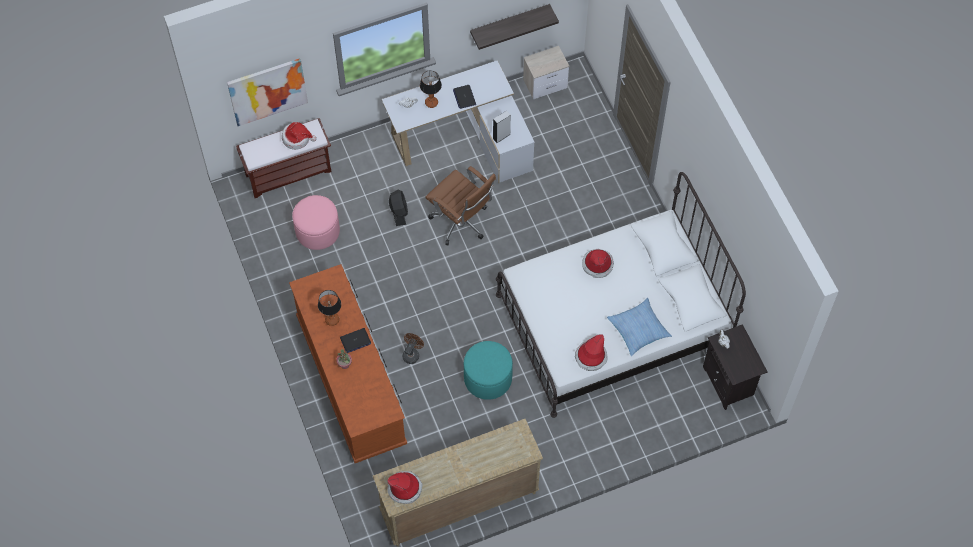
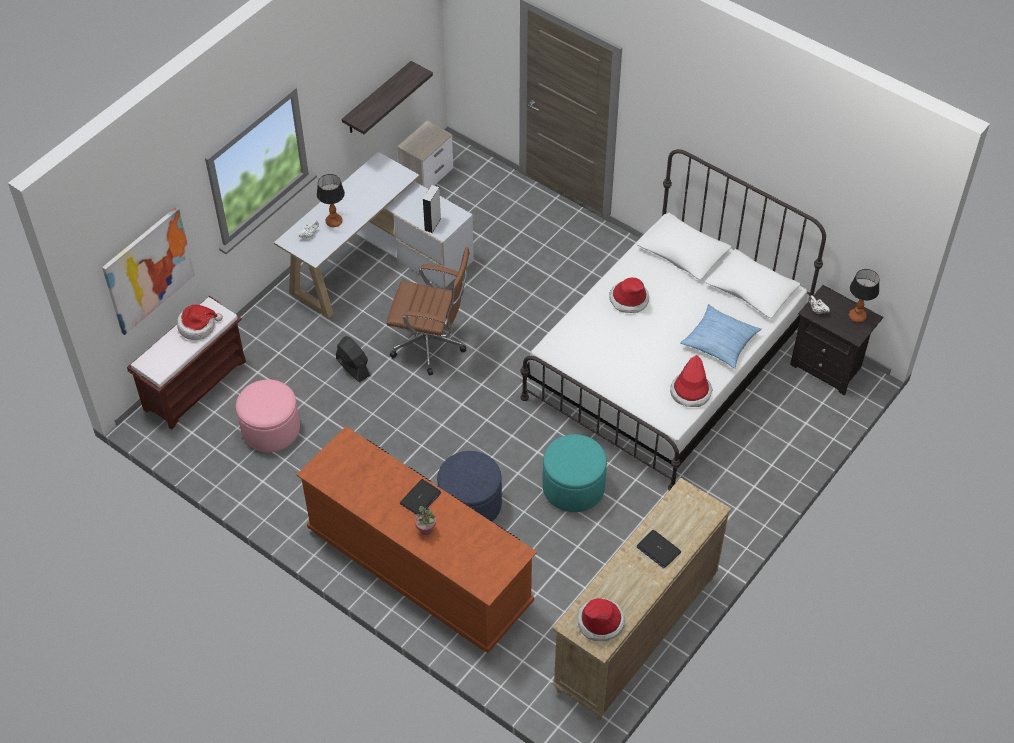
camera: 30 degrees left, 10 degrees down
table lamp [318,290,341,326] -> table lamp moved to [849,269,879,323]
brown fan [402,333,424,364] -> blue ottoman [437,451,502,522]
laptop [453,85,476,109] -> laptop moved to [637,530,681,568]

